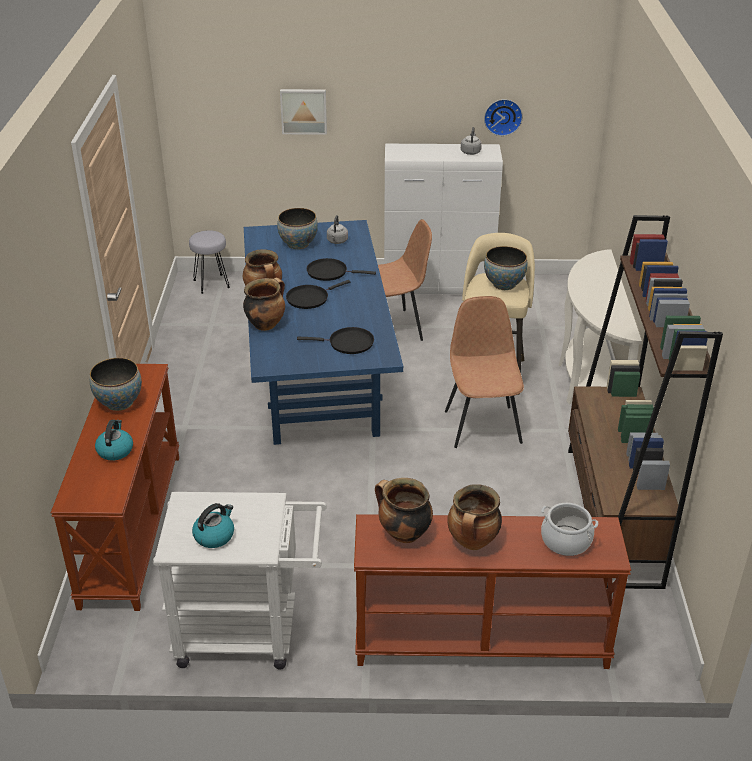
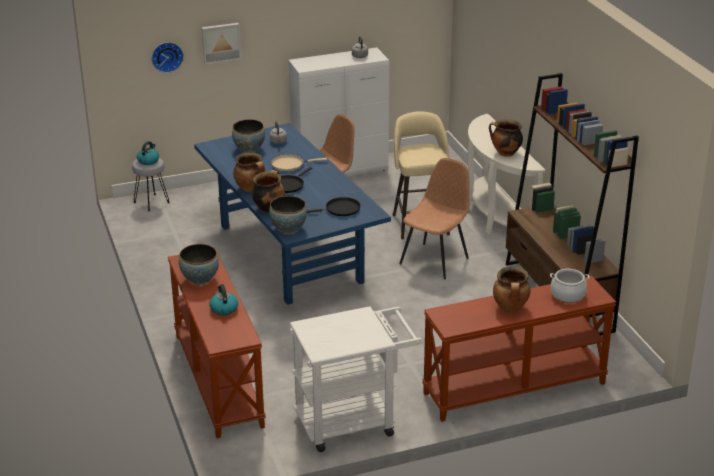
camera: 20 degrees left, 5 degrees down
kettle [192,503,234,548] -> kettle moved to [137,141,159,165]
black frying pan [306,258,376,281] -> beige frying pan [271,154,327,171]
cooking pot [375,478,433,543] -> cooking pot moved to [489,119,523,157]
brown chair [445,296,524,448] -> brown chair turned 60 degrees clockwise [399,158,469,279]
wall clock [484,99,523,136] -> wall clock moved to [152,42,184,73]
bowl [484,246,527,290] -> bowl moved to [269,196,307,234]

